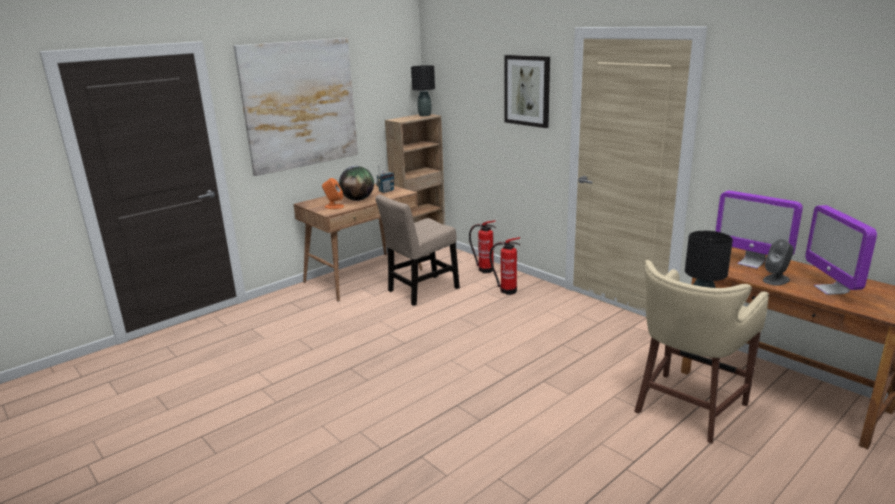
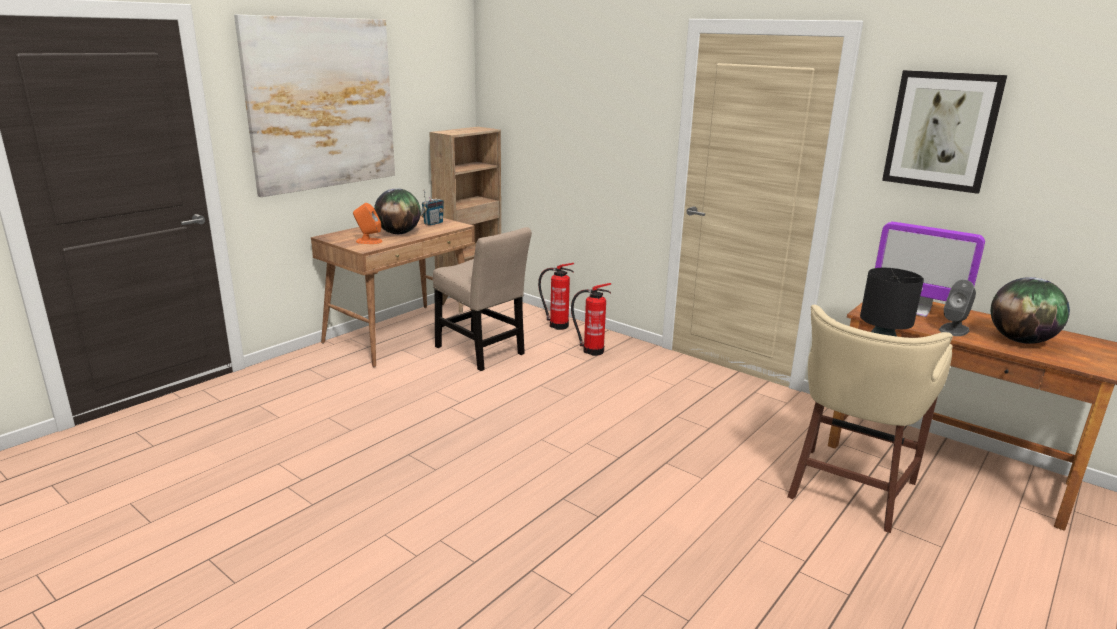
camera: 10 degrees left, 0 degrees up
beige chair [375,195,460,306] -> beige chair turned 90 degrees counterclockwise [433,227,532,371]
black table lamp [411,65,435,116] -> none
picture [504,55,550,128] -> picture moved to [882,70,1007,194]
monitor [805,205,877,295] -> globe [991,277,1070,344]

